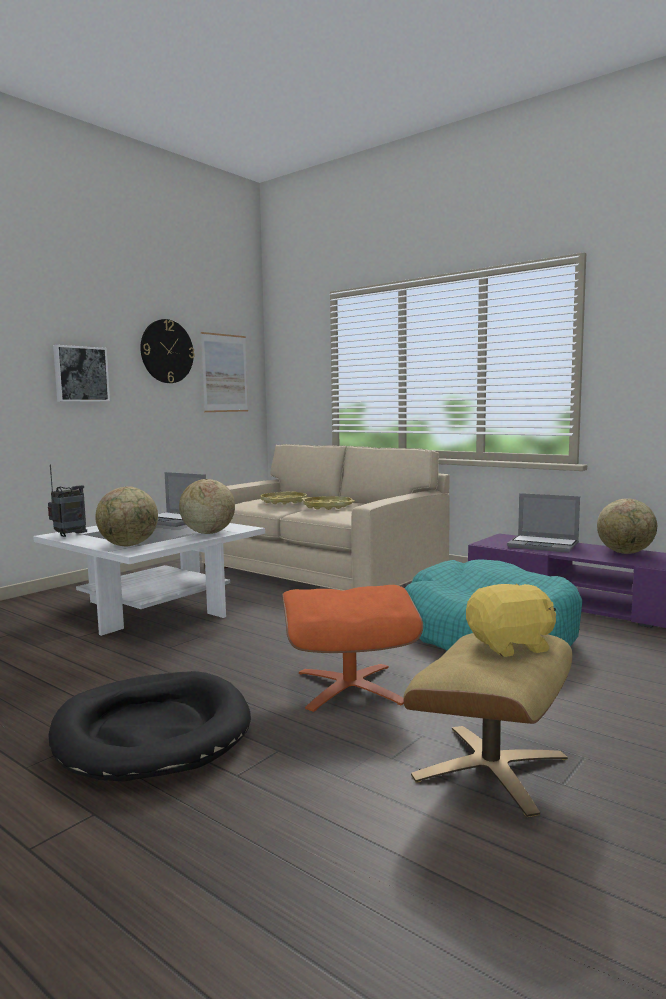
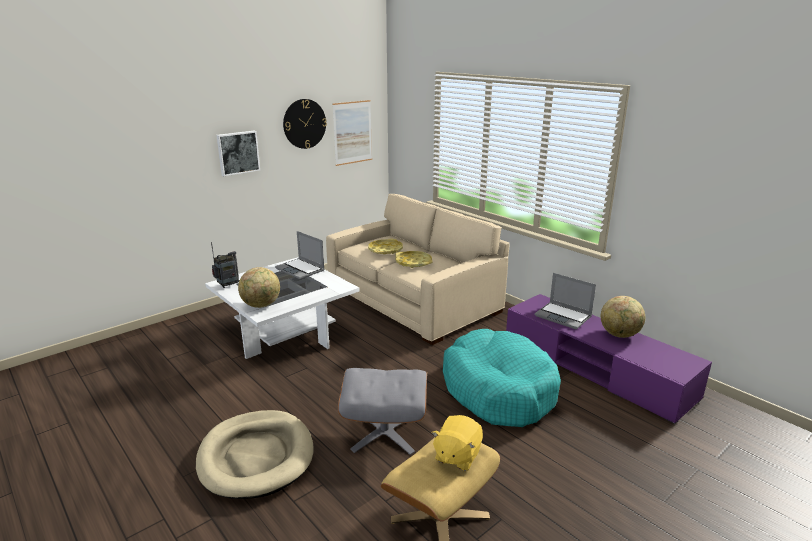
camera: 10 degrees right, 15 degrees up
black dog bed [48,671,251,782] -> beige dog bed [196,410,313,499]
globe [179,479,235,534] -> none
orange ottoman [282,585,423,712] -> grey ottoman [338,368,427,455]
yellow plush toy [466,584,556,657] -> yellow plush toy turned 120 degrees clockwise [431,415,483,471]

